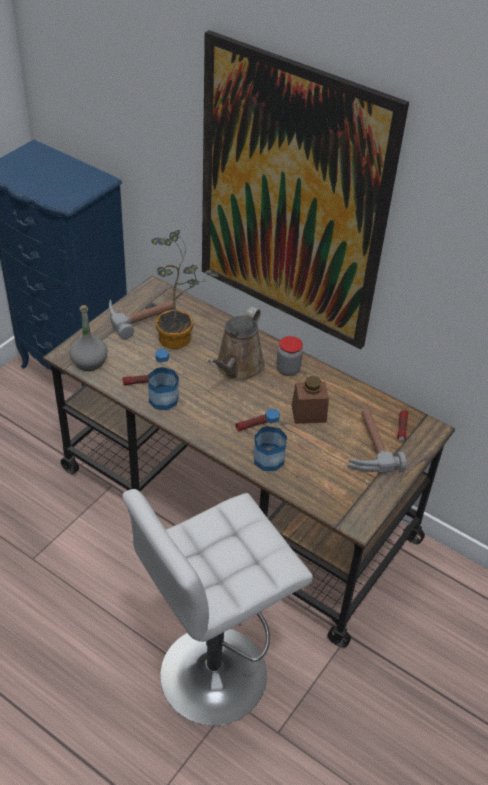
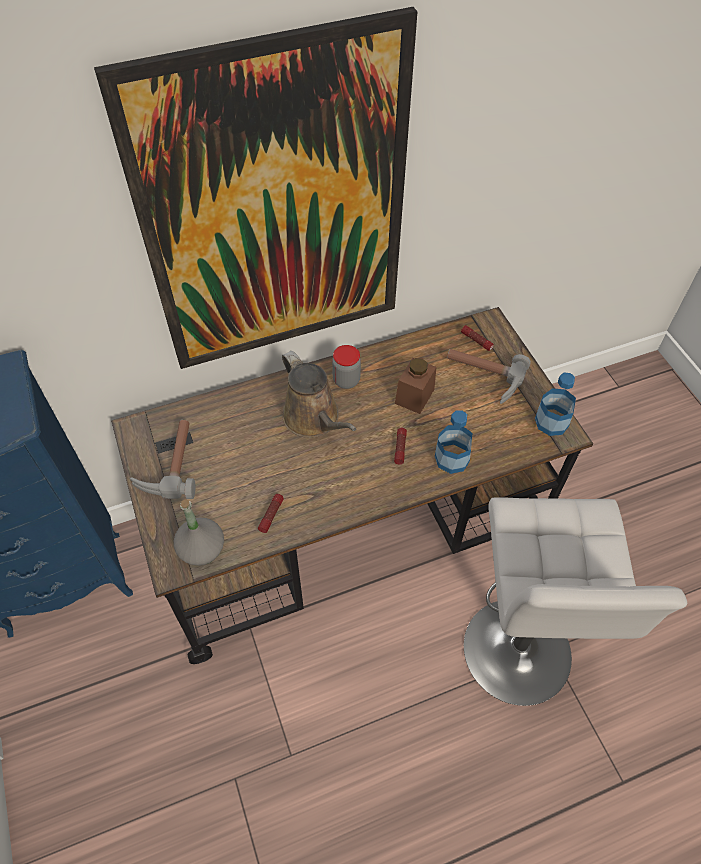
camera: 55 degrees left, 10 degrees up
bottle [148,349,179,410] -> bottle moved to [535,373,576,436]
potted plant [151,230,219,349] -> none

